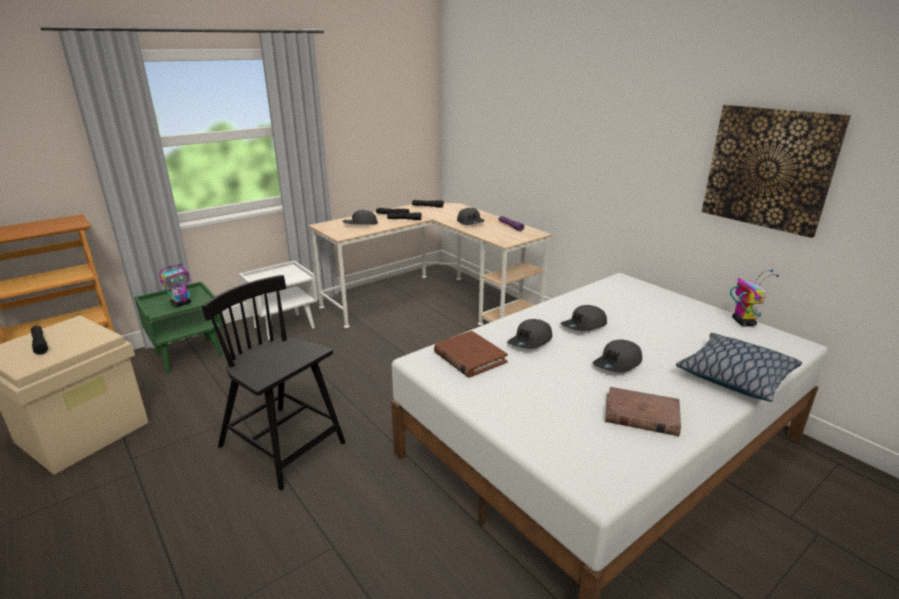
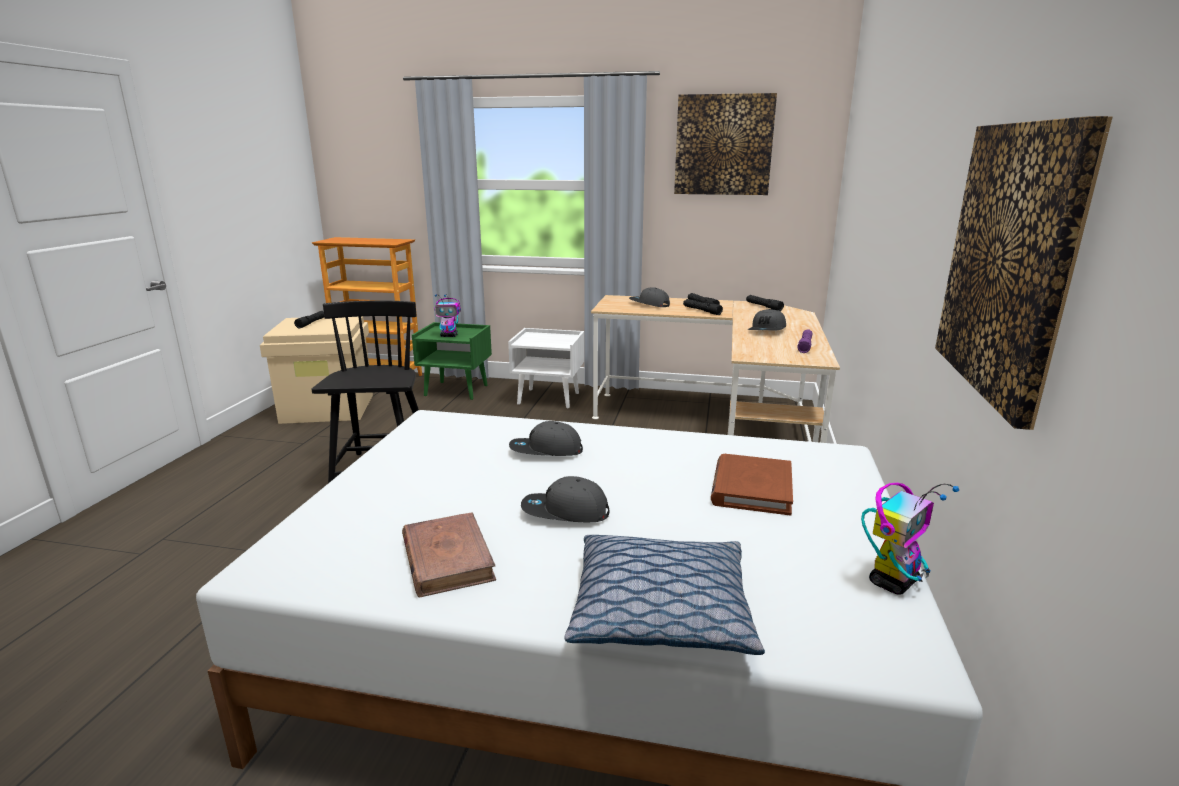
camera: 50 degrees right, 5 degrees down
brown book [434,331,508,378] -> brown book moved to [711,454,793,515]
grey cap [560,305,607,331] -> none
none -> picture [674,93,777,195]

